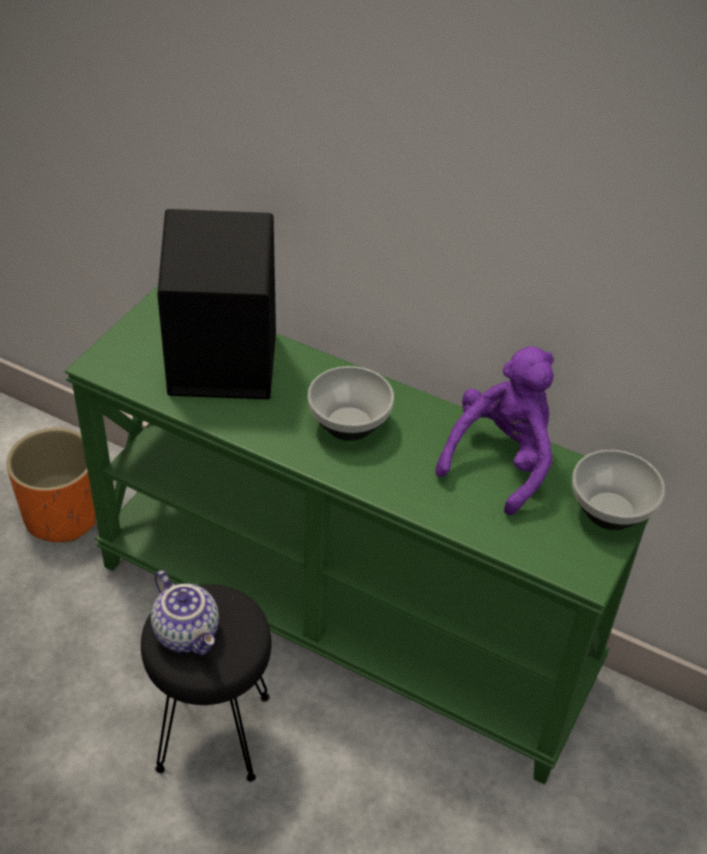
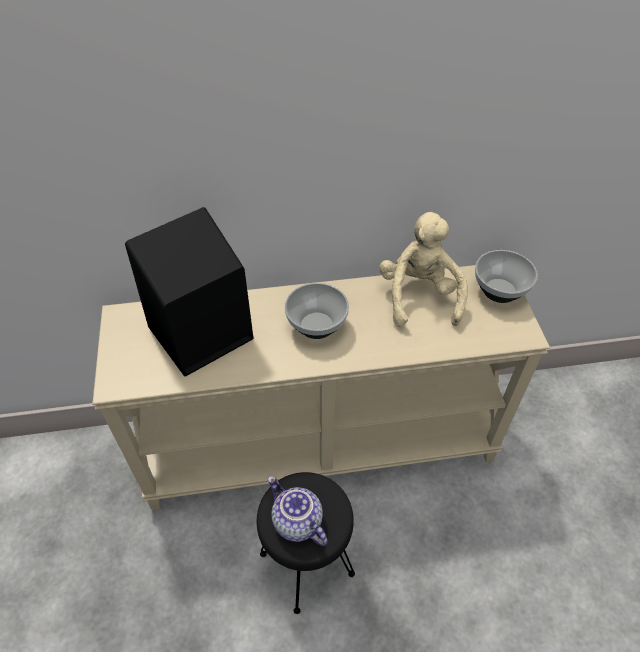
camera: 35 degrees left, 5 degrees up
orange planter [6,428,96,543] -> none
green console table [65,286,649,785] -> beige console table [92,265,550,510]
teapot [151,570,219,655] -> teapot turned 150 degrees counterclockwise [268,476,328,546]
purple plush toy [435,347,554,515] -> beige plush toy [379,212,468,327]

